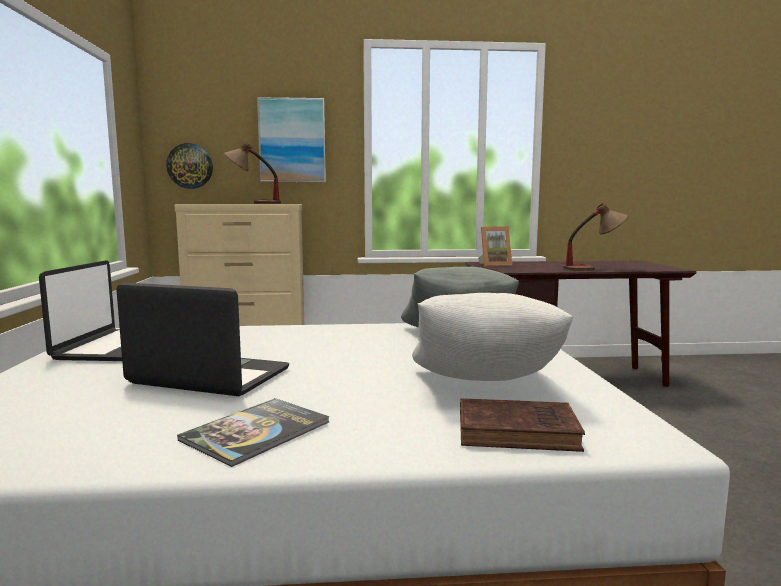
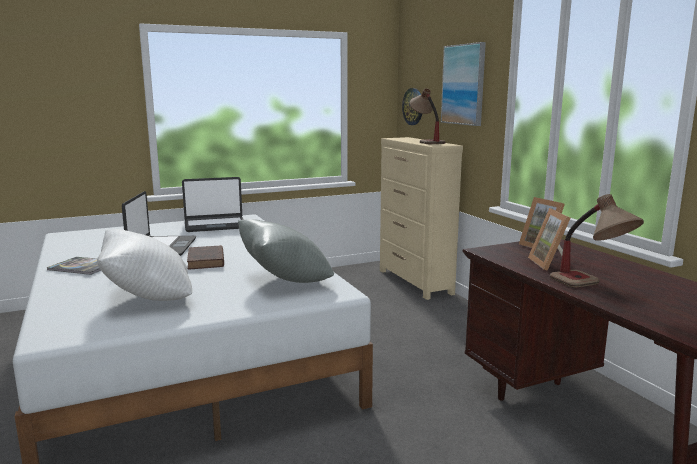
camera: 70 degrees right, 5 degrees up
brown book [460,398,585,452] -> brown book moved to [187,245,224,269]
none -> picture frame [528,208,570,271]

